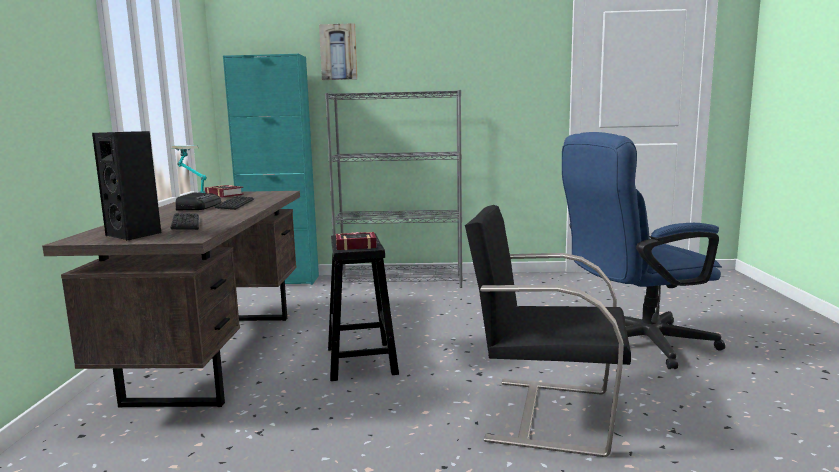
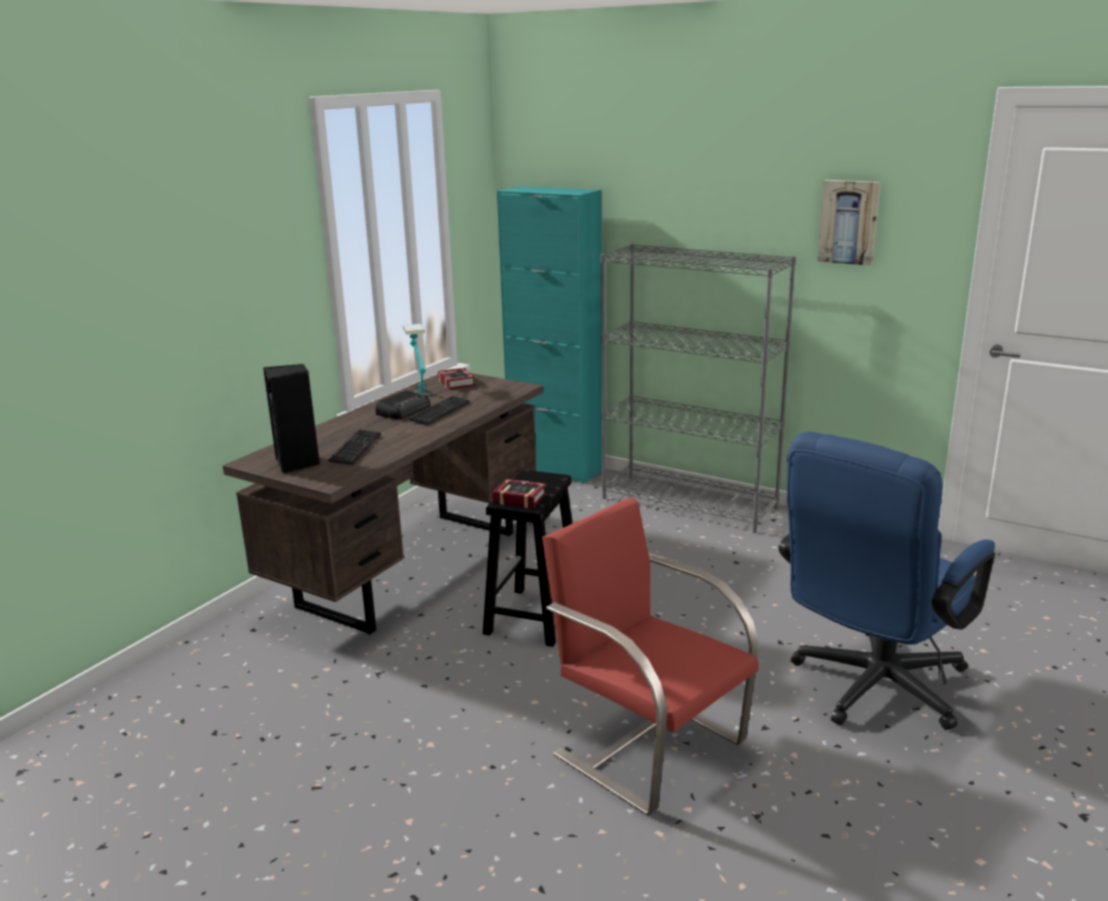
camera: 30 degrees right, 10 degrees up
picture [319,23,358,80] -> picture moved to [817,180,880,266]
black chair [465,205,631,457] -> red chair [542,498,759,815]
blue office chair [562,132,725,369] -> blue office chair turned 60 degrees counterclockwise [778,432,995,730]

